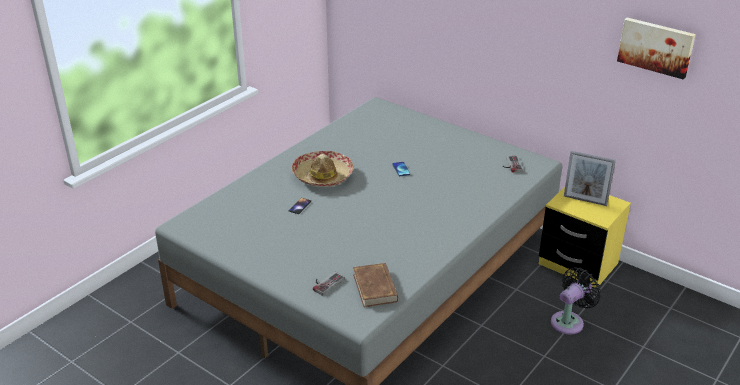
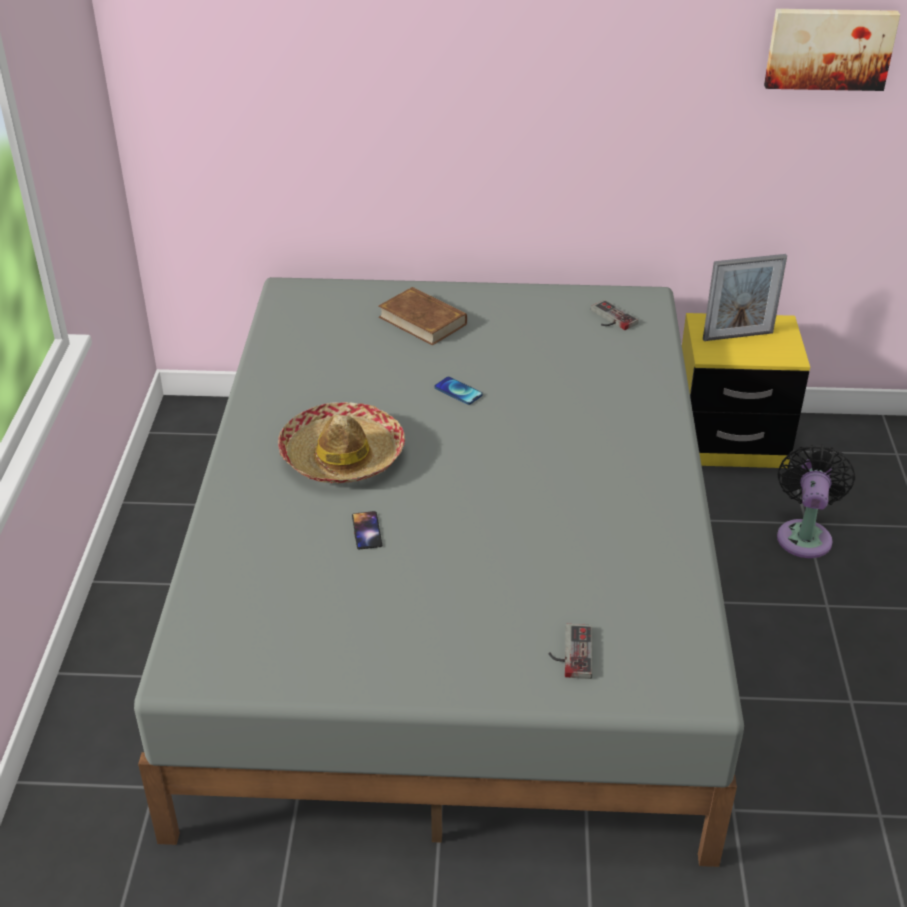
camera: 35 degrees left, 5 degrees up
brown book [353,263,398,307] -> brown book moved to [379,287,467,345]

